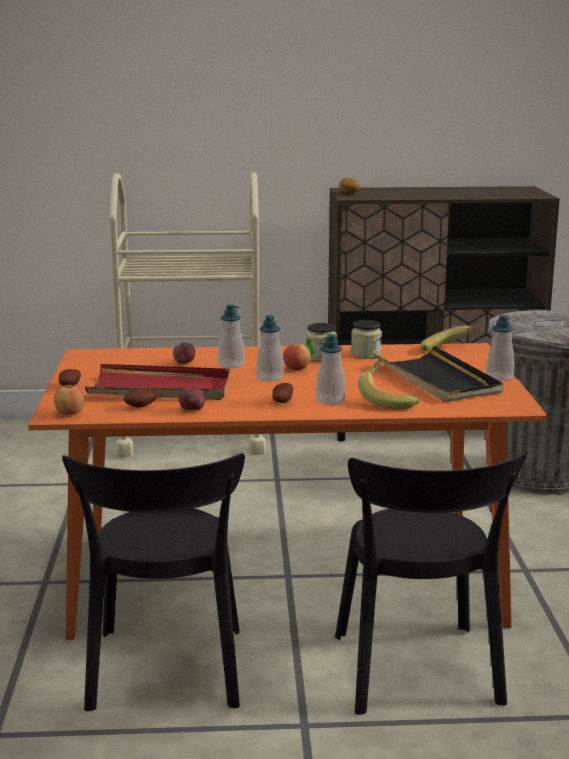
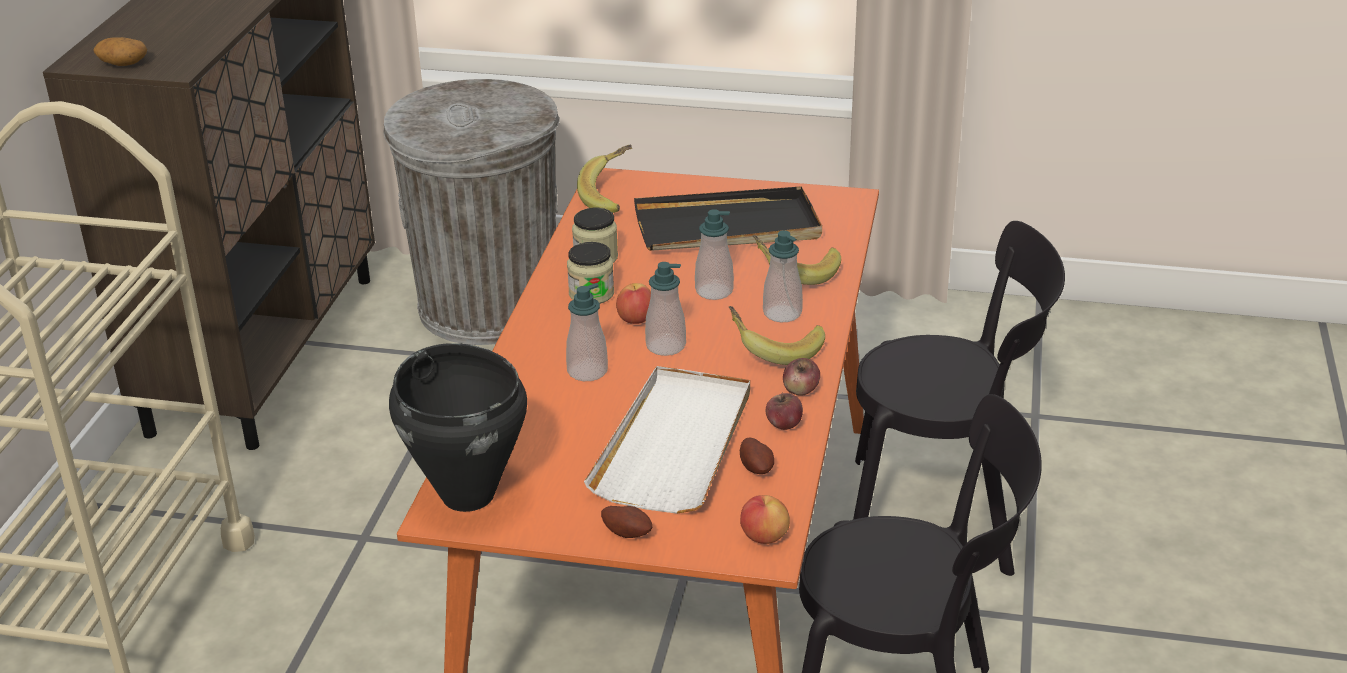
camera: 75 degrees left, 15 degrees up
red tray [85,364,230,400] -> white tray [584,366,750,514]
apple [173,341,195,364] -> apple moved to [783,358,820,396]
potato [272,383,293,403] -> banana [729,306,825,365]
soap dispenser [486,315,514,381] -> soap dispenser moved to [695,209,734,300]
none -> black cooking pot [389,343,527,512]

